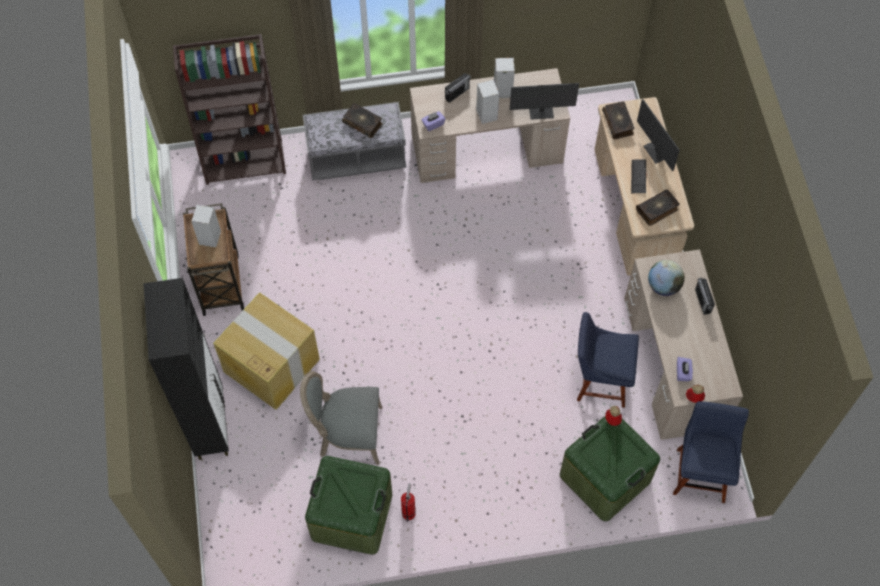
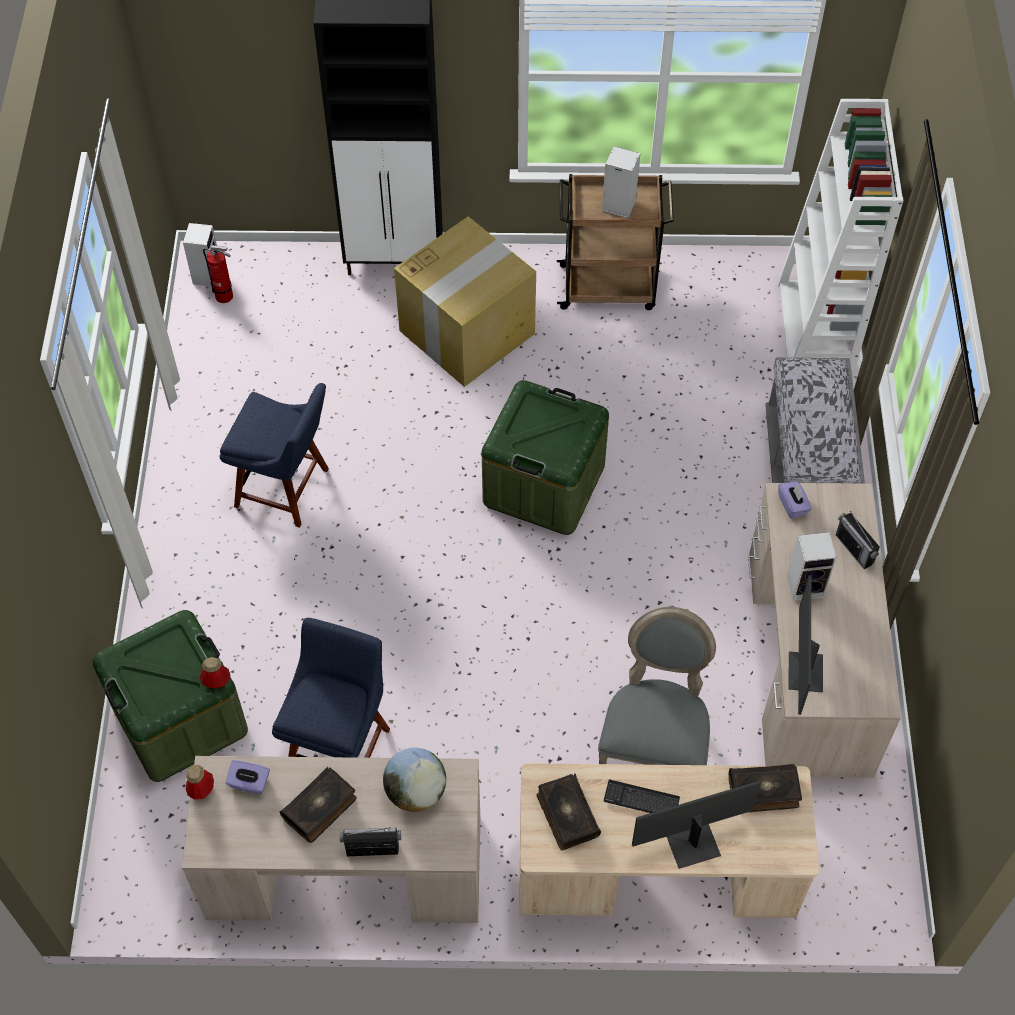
camera: 100 degrees right, 5 degrees down
brown bookcase [173,34,286,185] -> white bookcase [778,99,903,379]
grey chair [300,371,382,465] -> grey chair moved to [598,607,716,765]
green storage box [305,456,392,555] -> green storage box moved to [482,380,609,535]
book [342,103,383,138] -> book moved to [280,767,357,843]
fire extinguisher [401,483,416,522] -> fire extinguisher moved to [203,245,233,303]
speaker [494,58,515,98] -> speaker moved to [183,223,217,286]
blue chair [673,401,749,503] -> blue chair moved to [219,383,329,528]

